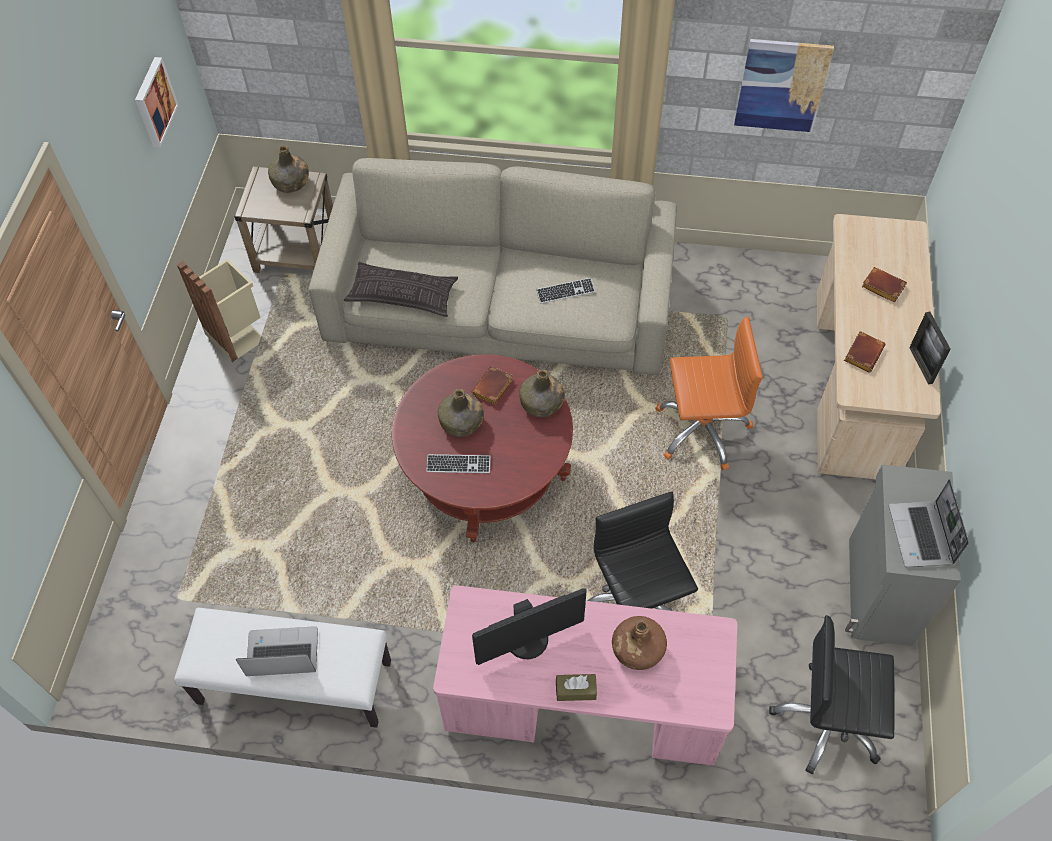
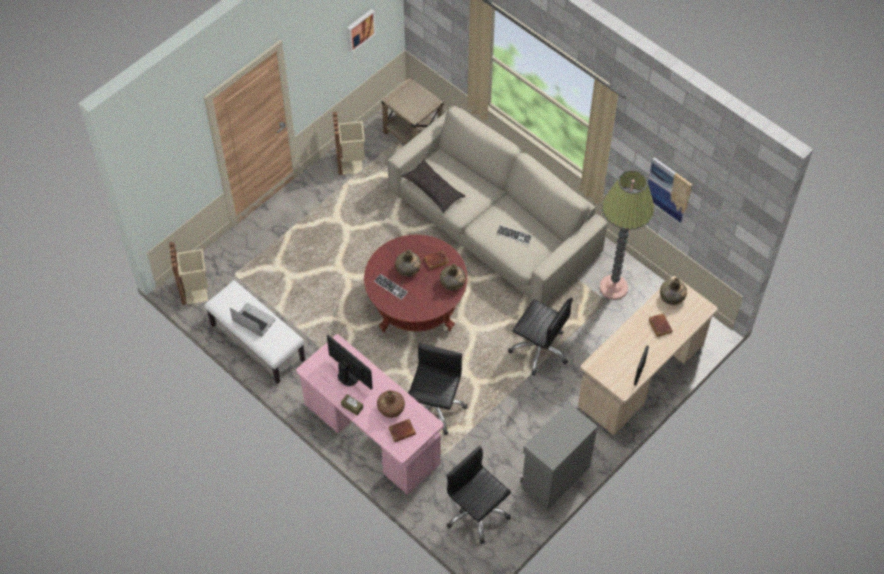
camera: 35 degrees right, 0 degrees up
green bottle [268,145,309,193] -> green bottle moved to [660,278,687,305]
monitor [472,588,587,665] -> monitor turned 150 degrees counterclockwise [327,335,373,389]
orange office chair [656,316,763,470] -> black office chair [508,298,573,376]
brown book [844,331,885,373] -> brown book moved to [388,419,416,442]
laptop [889,479,969,568] -> none
none -> beige trash can [169,242,208,305]
none -> floor lamp [600,170,655,300]

